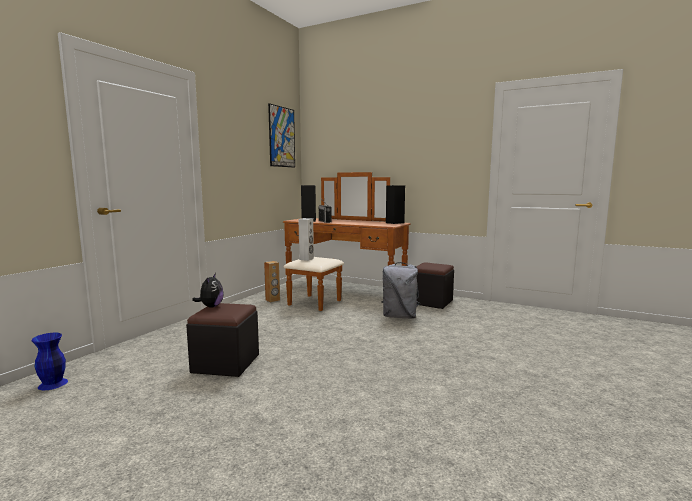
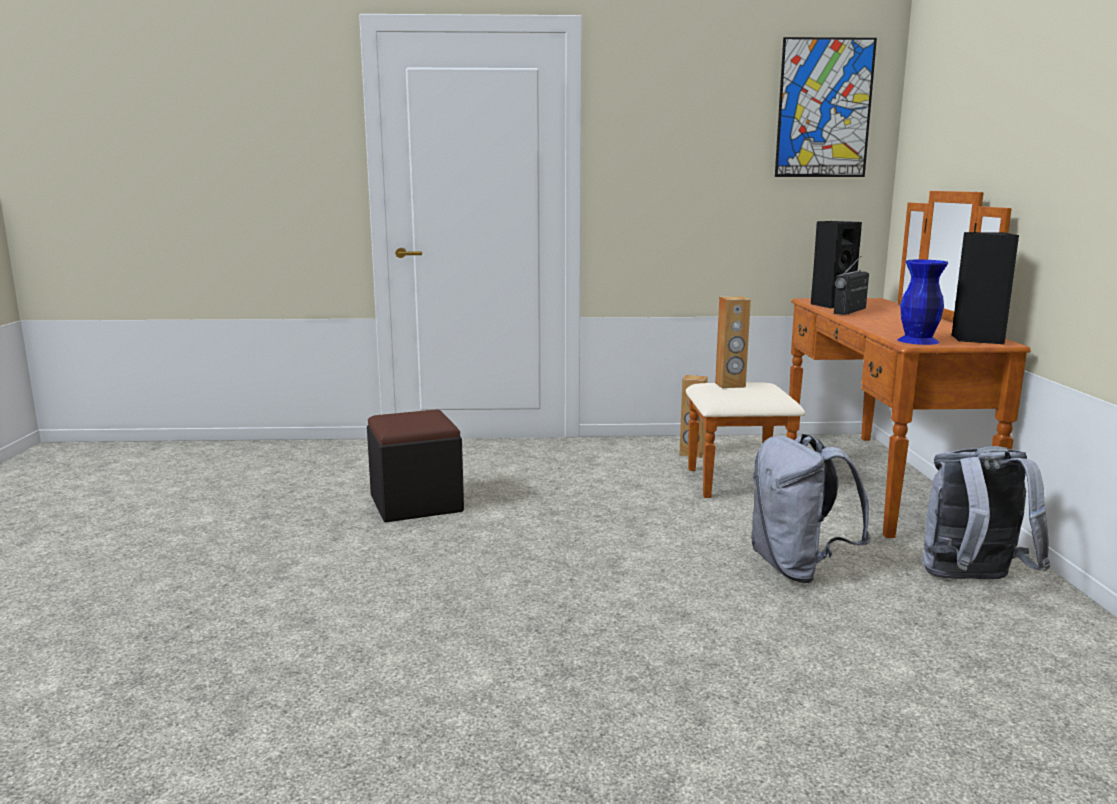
camera: 60 degrees right, 5 degrees up
blue vase [31,333,68,390] -> blue vase moved to [897,260,948,345]
plush toy [192,273,224,308] -> none
white speaker [299,218,314,261] -> brown speaker [715,296,751,388]
black ottoman [416,262,454,309] -> grey backpack [922,446,1050,580]

